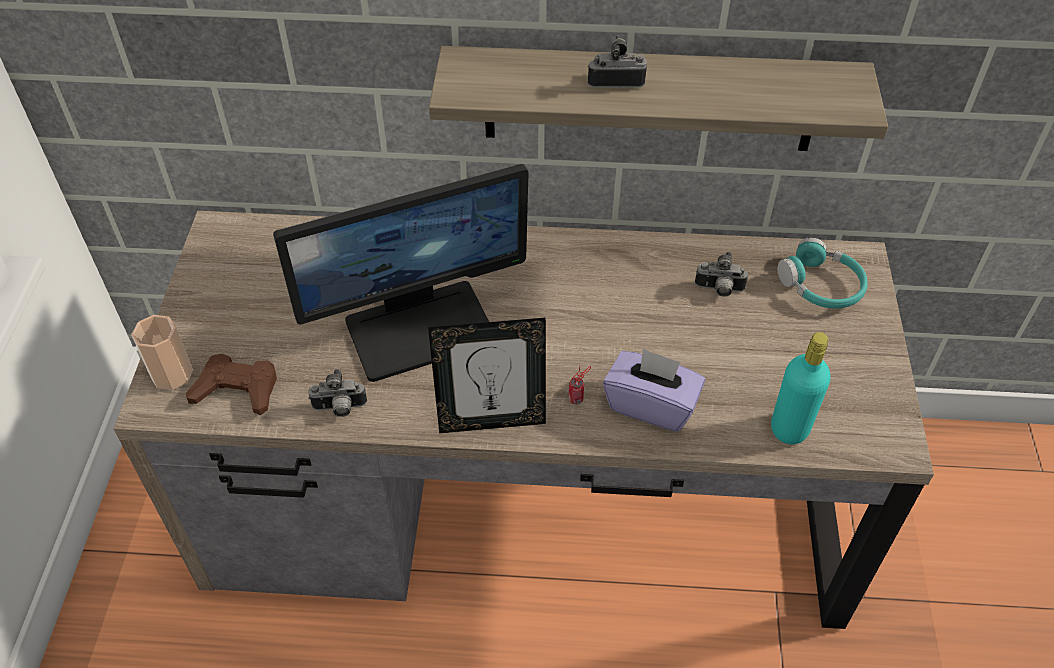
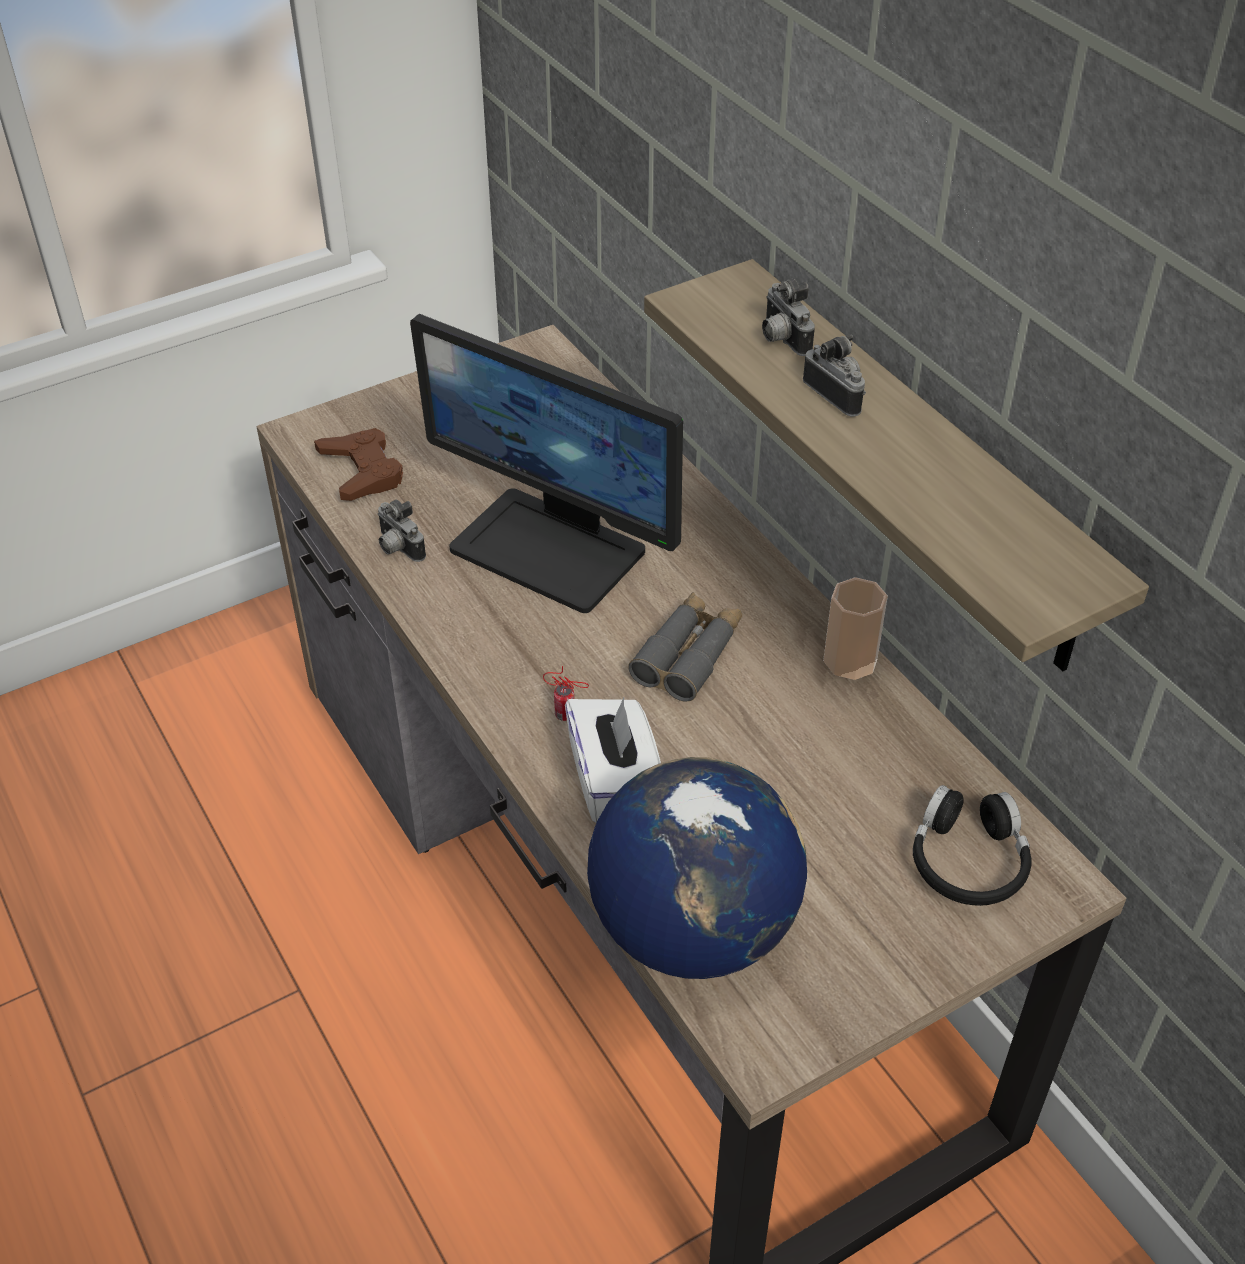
camera: 55 degrees right, 5 degrees down
cup [131,315,193,390] -> cup moved to [823,577,888,680]
picture frame [428,317,546,433] -> none
purple tissue box [603,348,705,432] -> white tissue box [565,698,661,823]
camera [695,252,748,297] -> camera moved to [762,278,815,356]
turquoise bottle [771,332,831,444] -> globe [587,757,807,979]
turquoise headphones [777,238,868,308] -> black headphones [913,785,1032,906]
none -> grey binoculars [628,592,742,701]

